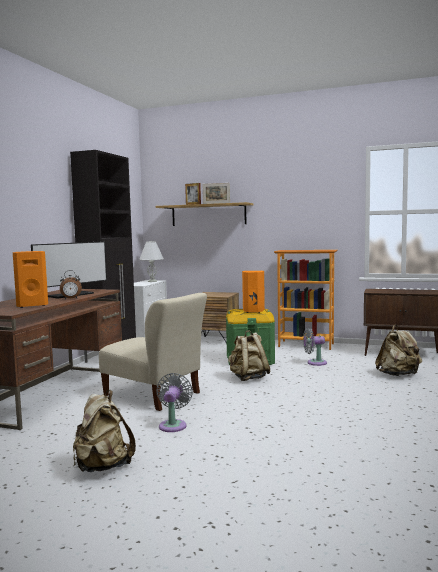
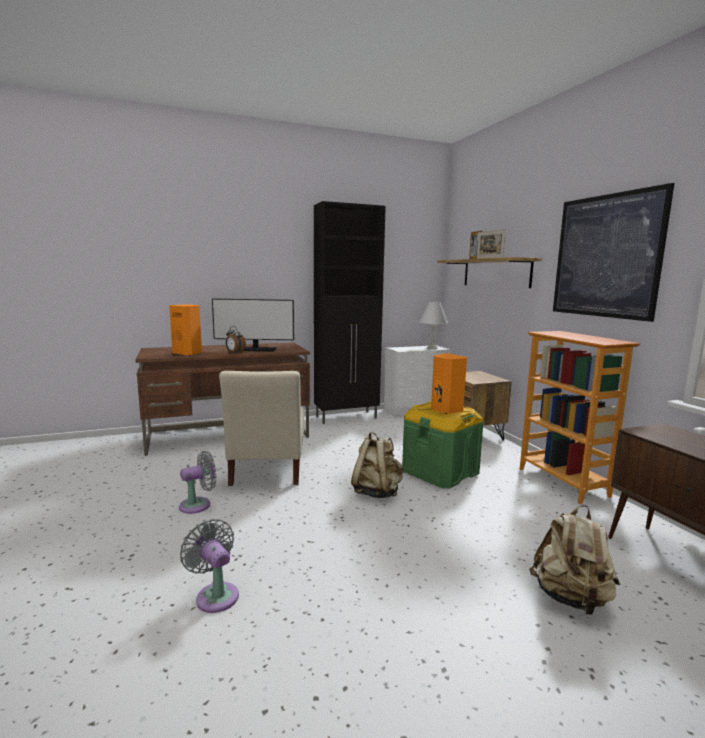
camera: 50 degrees right, 5 degrees up
beige backpack [73,390,136,472] -> none
grey fan [303,328,327,366] -> grey fan moved to [180,519,239,613]
none -> picture [553,183,674,322]

